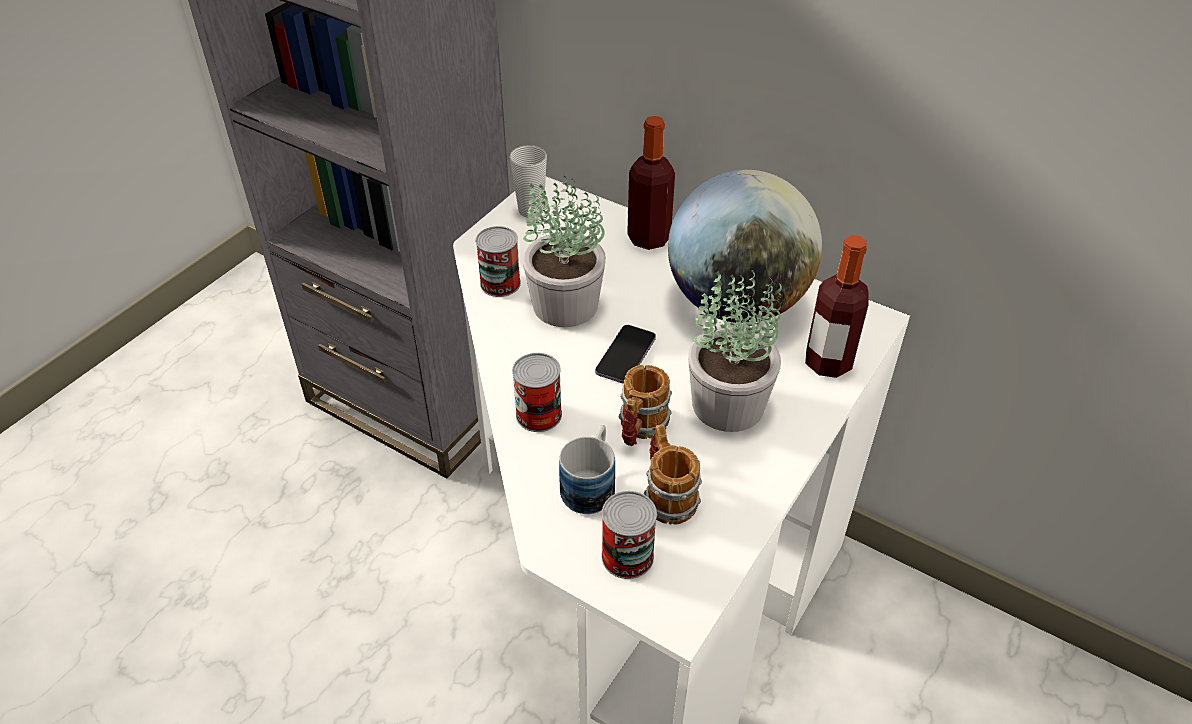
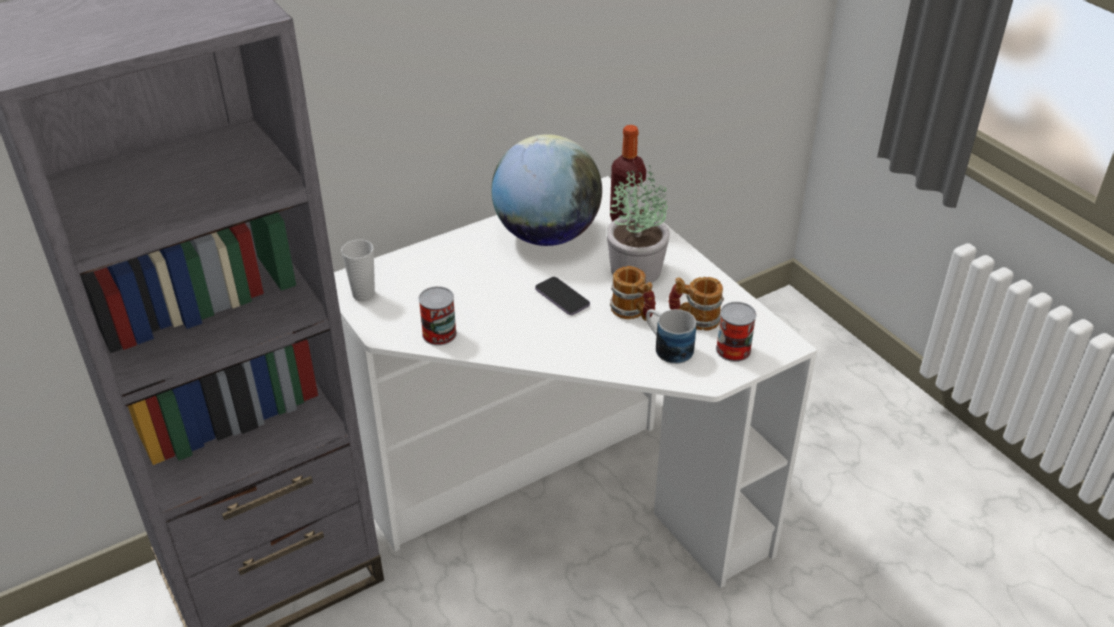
camera: 65 degrees left, 5 degrees down
can [512,353,562,432] -> none
potted plant [523,175,606,327] -> none
bottle [627,116,675,250] -> none

